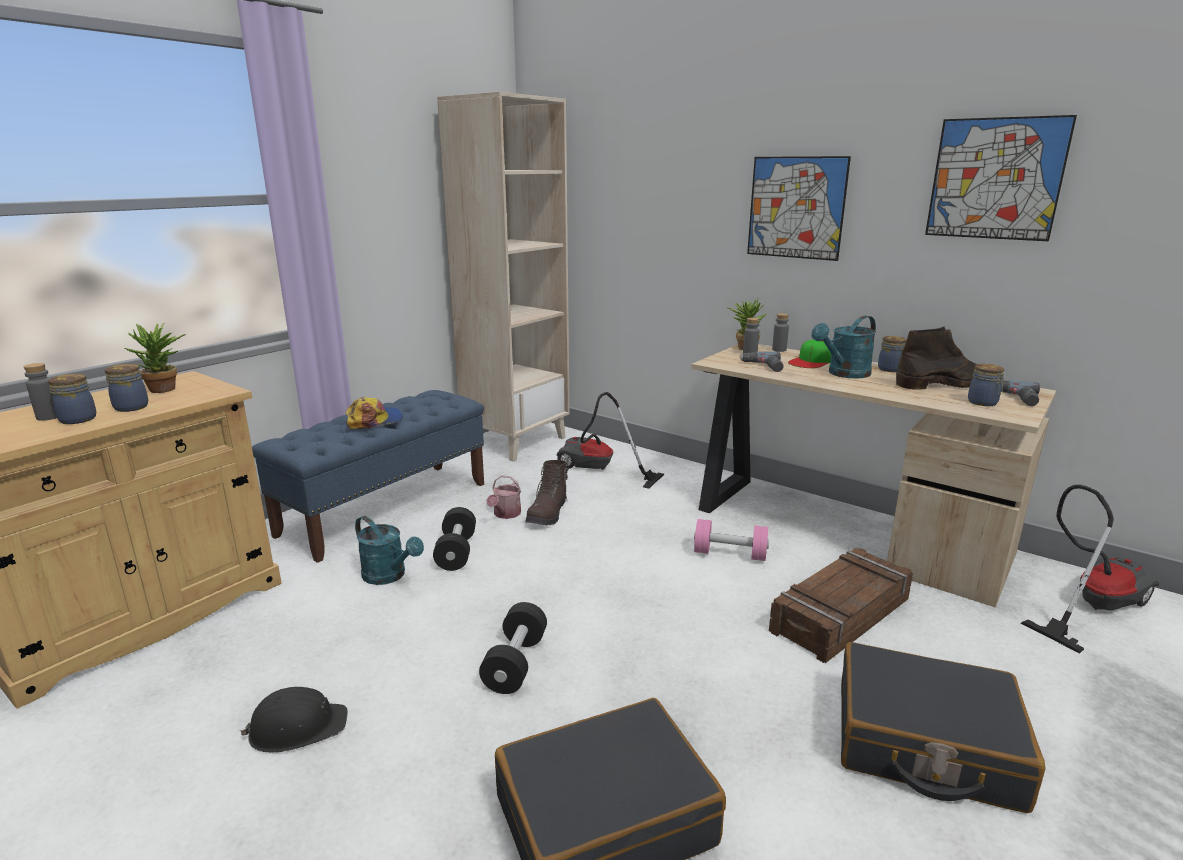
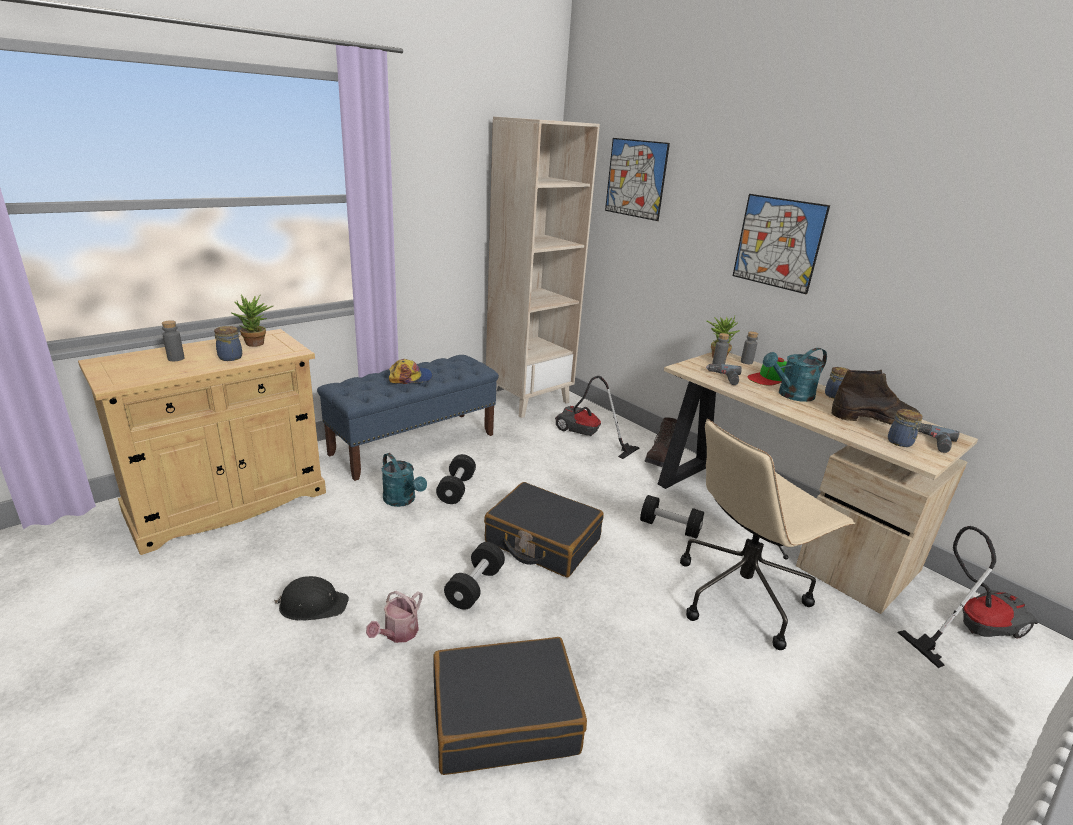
camera: 10 degrees right, 5 degrees up
jar [48,374,96,424] -> none
watering can [486,475,521,519] -> watering can moved to [366,591,423,643]
brown boot [525,460,569,526] -> brown boot moved to [644,417,677,467]
pink dumbbell [694,519,769,561] -> black dumbbell [640,495,704,539]
crate [769,548,913,663] -> beige office chair [680,419,855,650]
black suitcase [841,642,1046,813] -> black suitcase moved to [484,482,604,577]
picture [925,115,1077,241] -> picture moved to [605,138,670,221]

